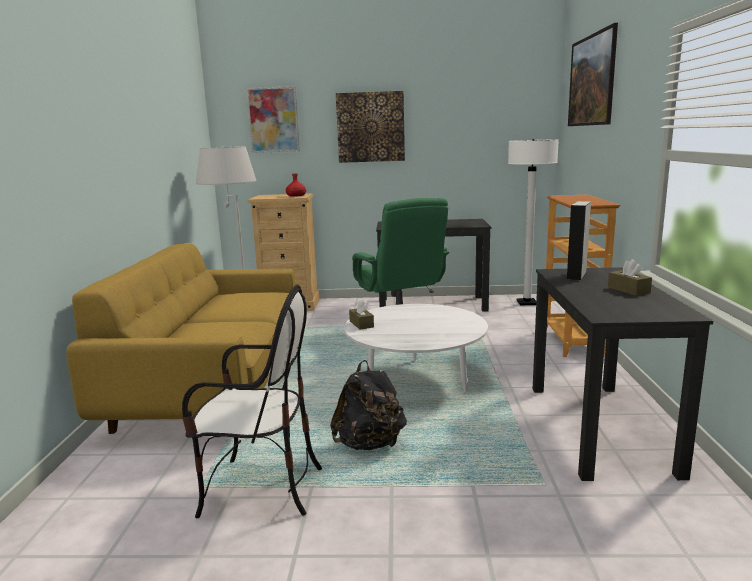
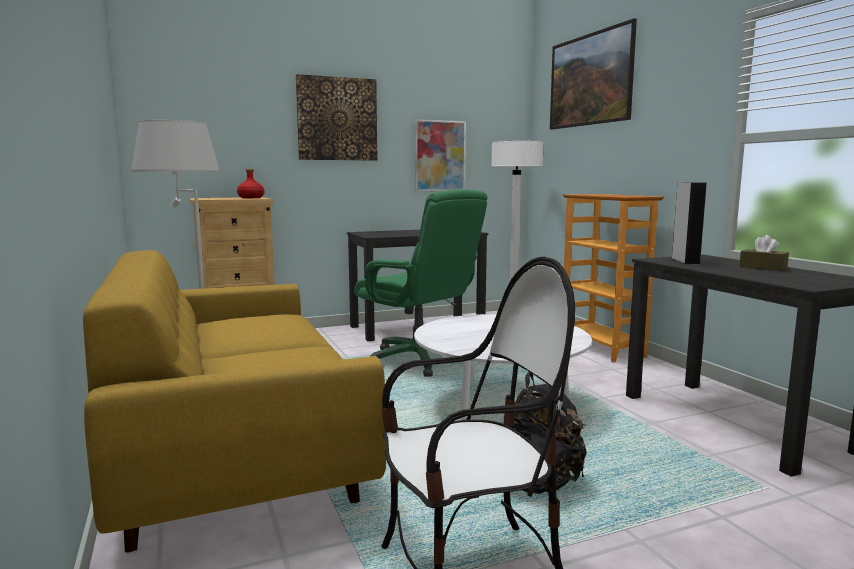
camera: 25 degrees left, 5 degrees down
picture [246,86,300,153] -> picture moved to [415,119,466,191]
brown tissue box [349,300,374,330] -> none

